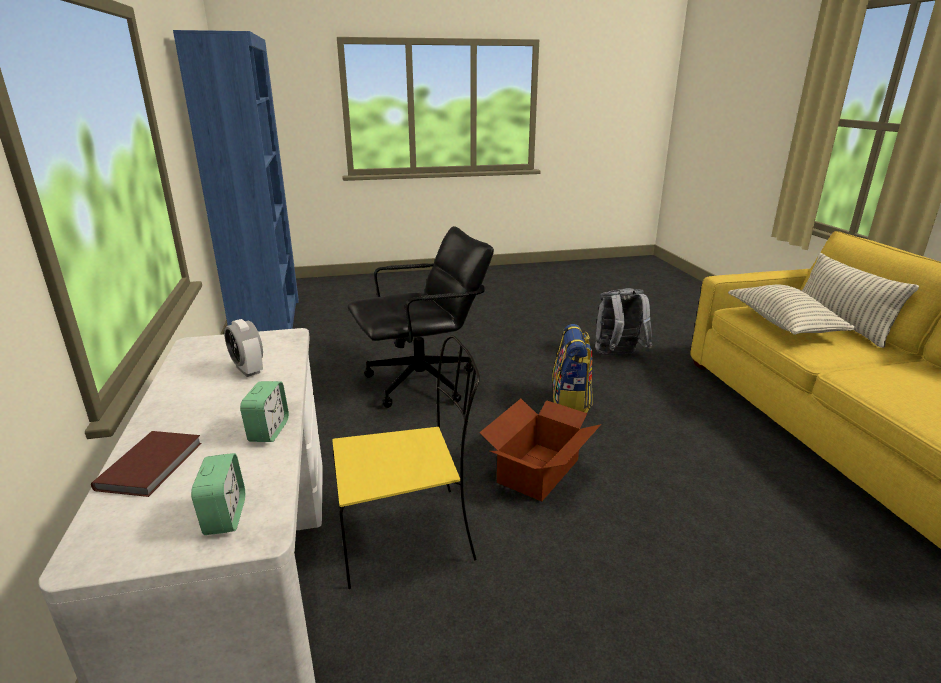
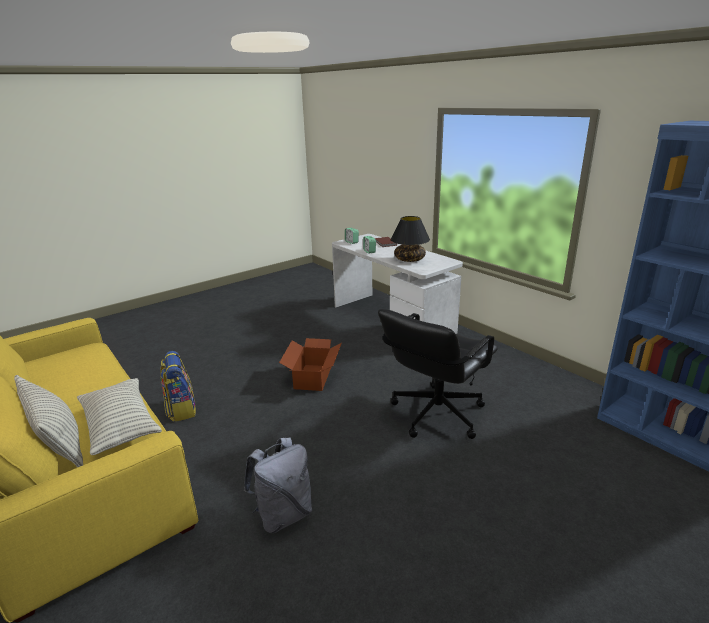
camera: 155 degrees right, 0 degrees up
alarm clock [224,319,263,377] -> black table lamp [391,216,430,262]
yellow chair [332,335,480,589] -> none
backpack [552,324,593,413] -> backpack moved to [160,351,196,422]

